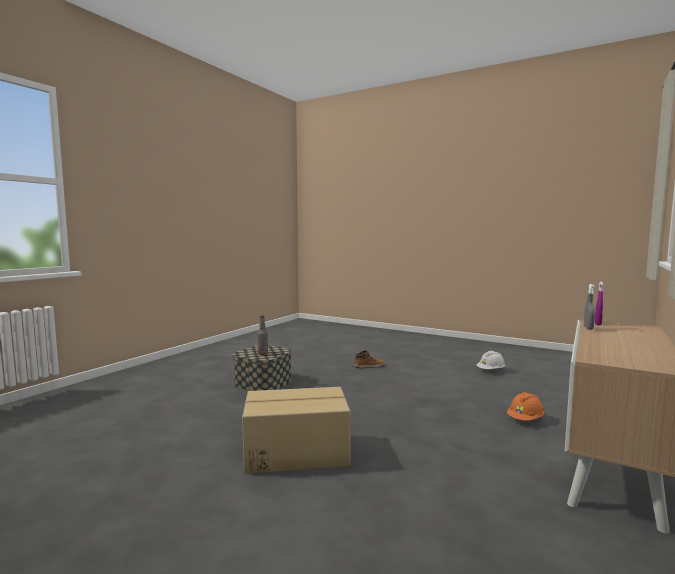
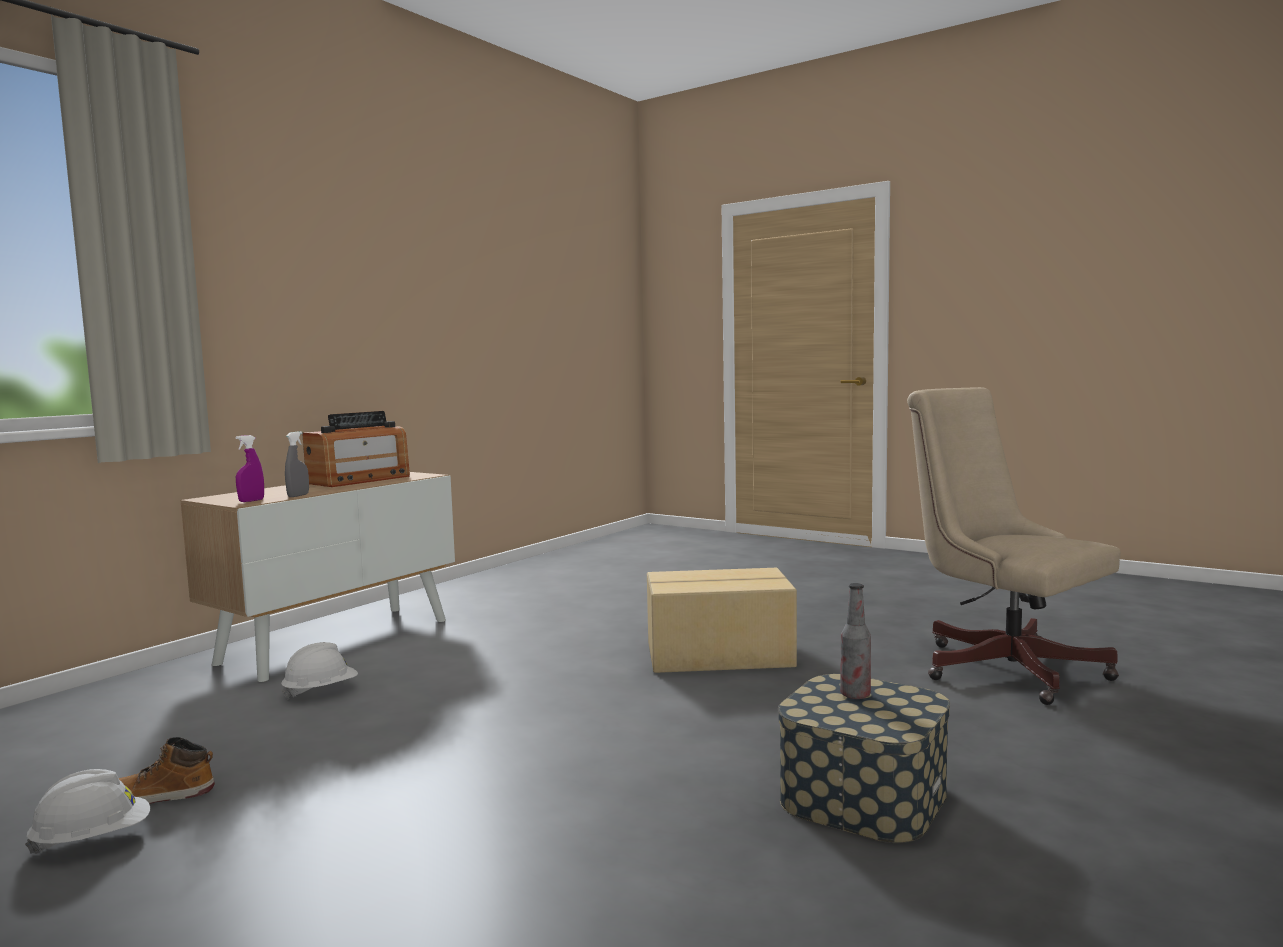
camera: 175 degrees left, 0 degrees up
boot [354,350,385,368] -> boot moved to [119,737,215,804]
orange hard hat [507,392,544,421] -> white hard hat [281,642,358,700]
none -> radio [302,411,410,487]
none -> beige office chair [907,387,1120,705]

